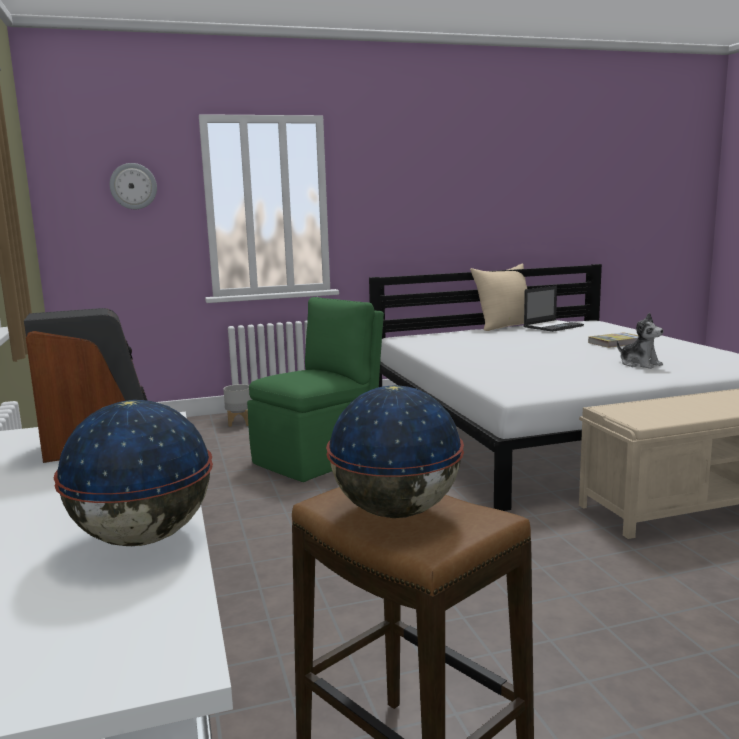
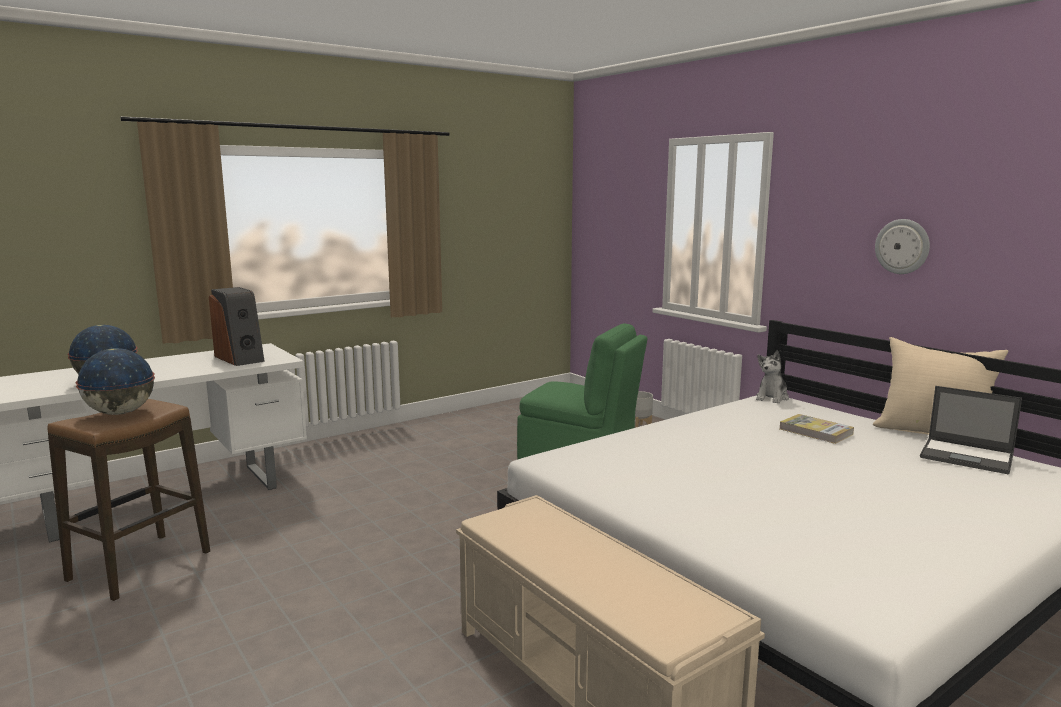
camera: 70 degrees right, 0 degrees up
wall clock [110,163,157,209] -> wall clock moved to [875,219,930,274]
book [588,332,639,348] -> book moved to [780,414,854,444]
plush toy [617,313,664,369] -> plush toy moved to [756,350,789,403]

